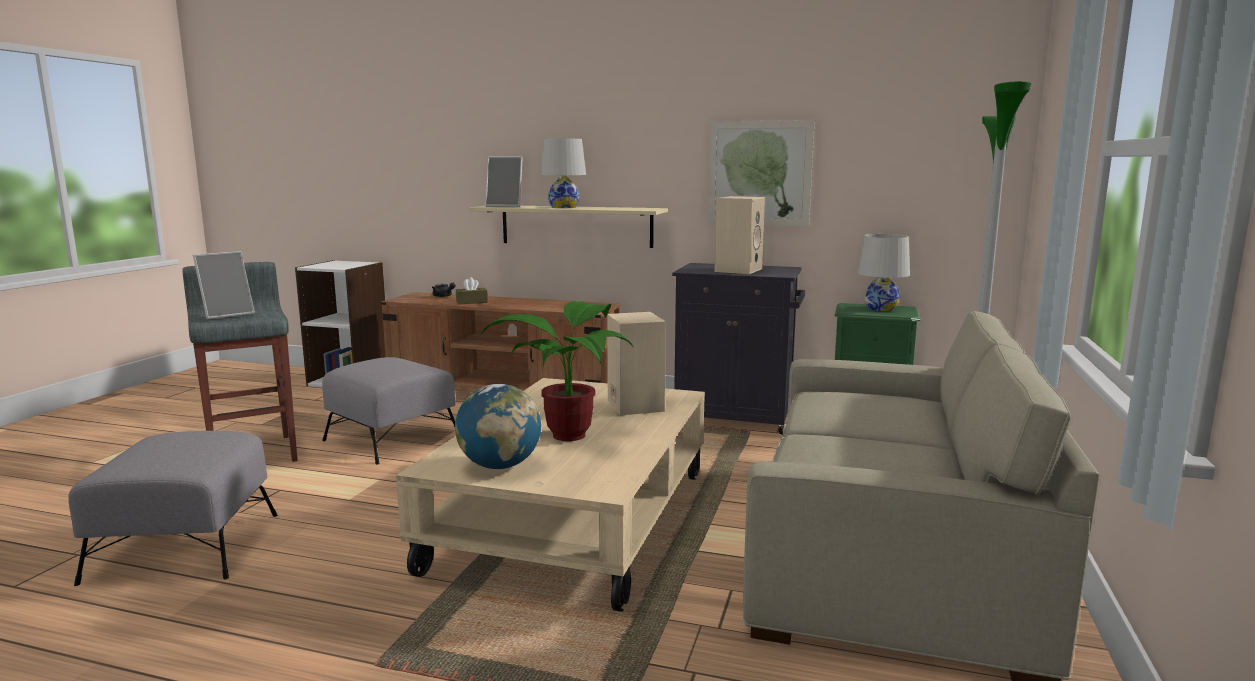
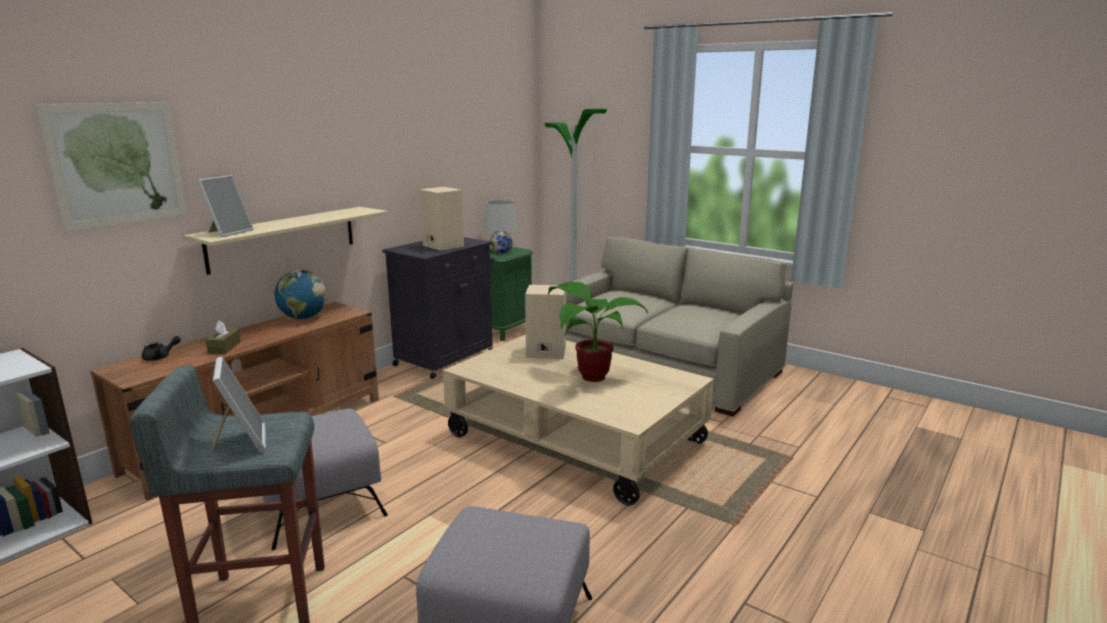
camera: 70 degrees left, 5 degrees up
globe [455,384,541,469] -> globe moved to [274,270,327,319]
white table lamp [541,138,586,208] -> none
picture [708,120,815,227] -> picture moved to [35,102,187,232]

